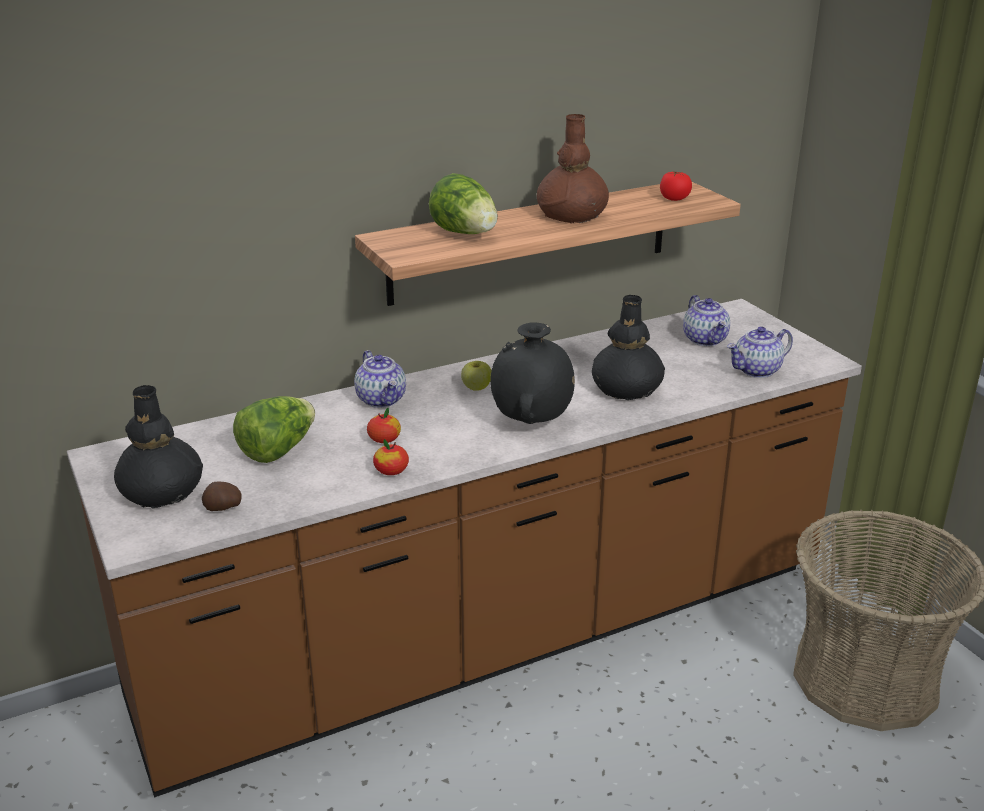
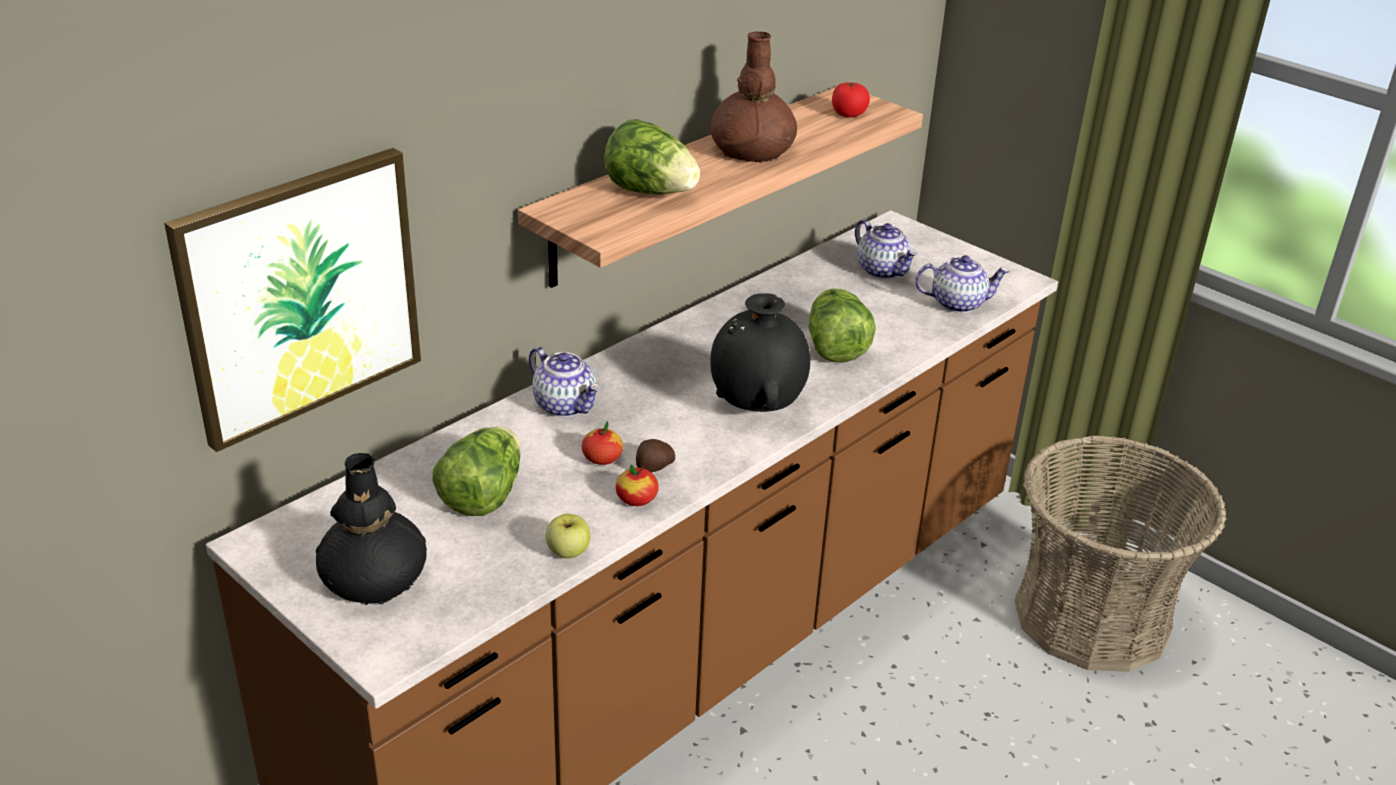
camera: 20 degrees left, 5 degrees up
potato [202,482,242,511] -> potato moved to [636,439,675,473]
apple [461,361,492,391] -> apple moved to [545,514,590,559]
black vase [592,295,665,400] -> lettuce [808,288,876,363]
teapot [727,326,793,378] -> teapot turned 135 degrees counterclockwise [915,255,1010,313]
none -> picture [164,148,421,452]

